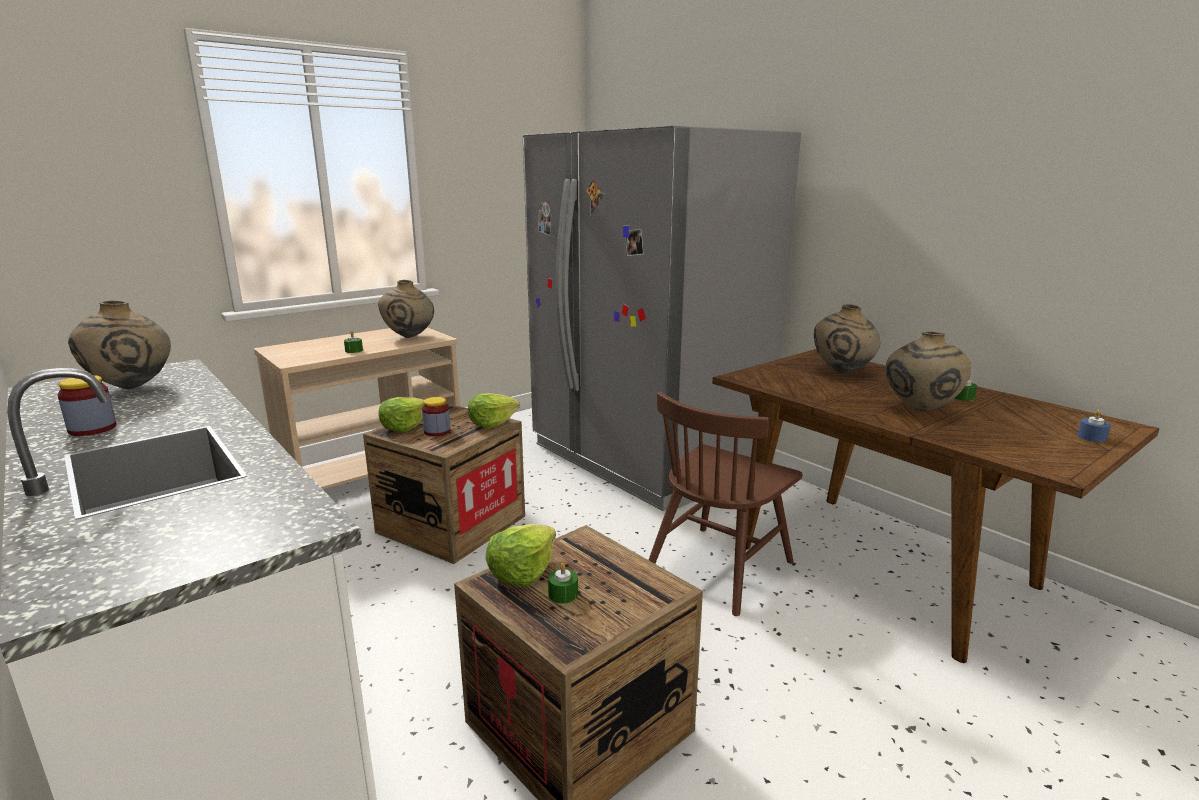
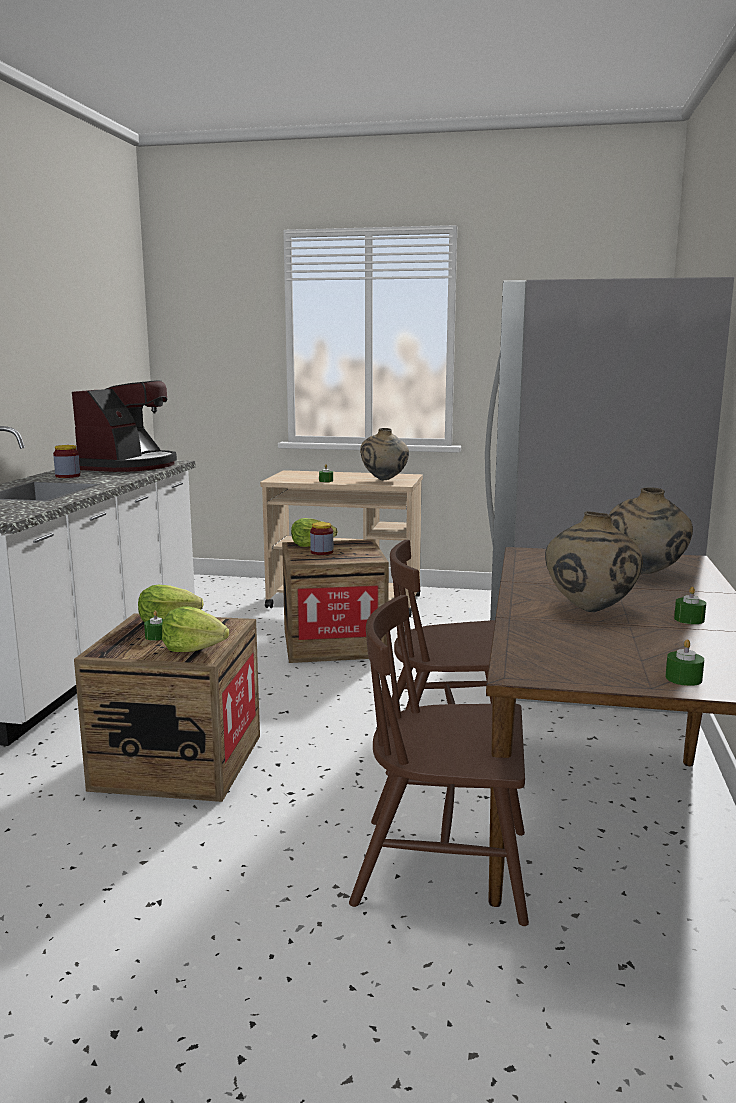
camera: 50 degrees right, 5 degrees down
beige vase [68,300,171,389] -> coffee machine [72,380,177,472]
lettuce [468,393,520,428] -> lettuce moved to [162,606,229,652]
blue candle [1077,410,1111,442] -> green candle [665,639,704,686]
none -> brown chair [349,595,529,926]

